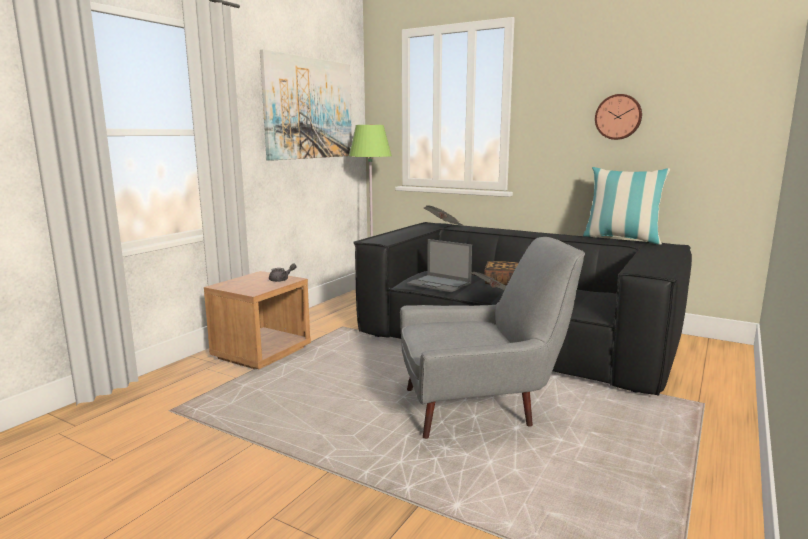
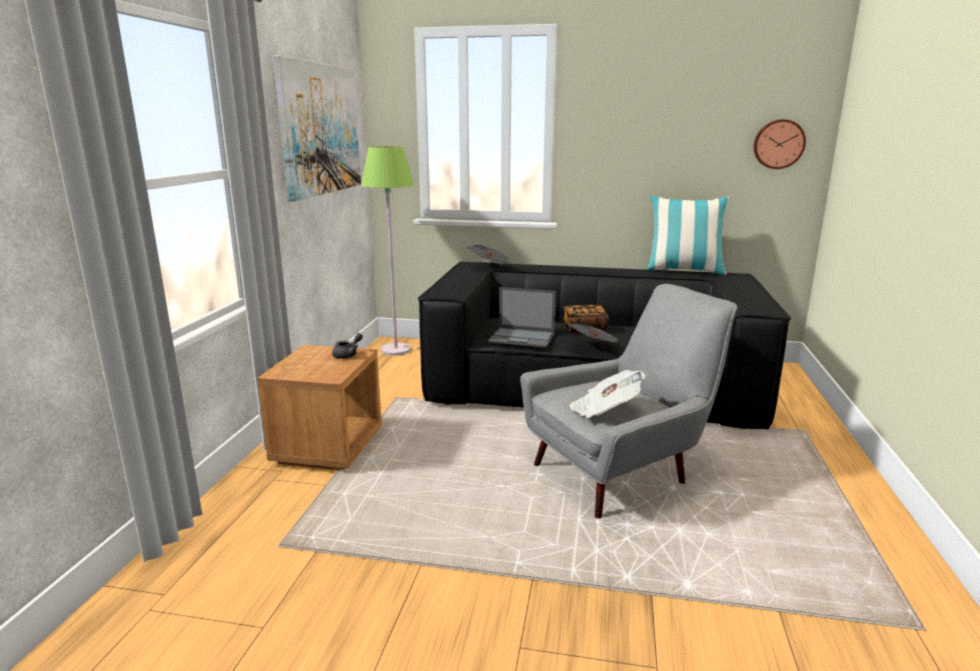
camera: 20 degrees left, 5 degrees up
wall clock [595,94,642,140] -> wall clock moved to [754,119,806,169]
none -> newspaper [569,370,646,419]

